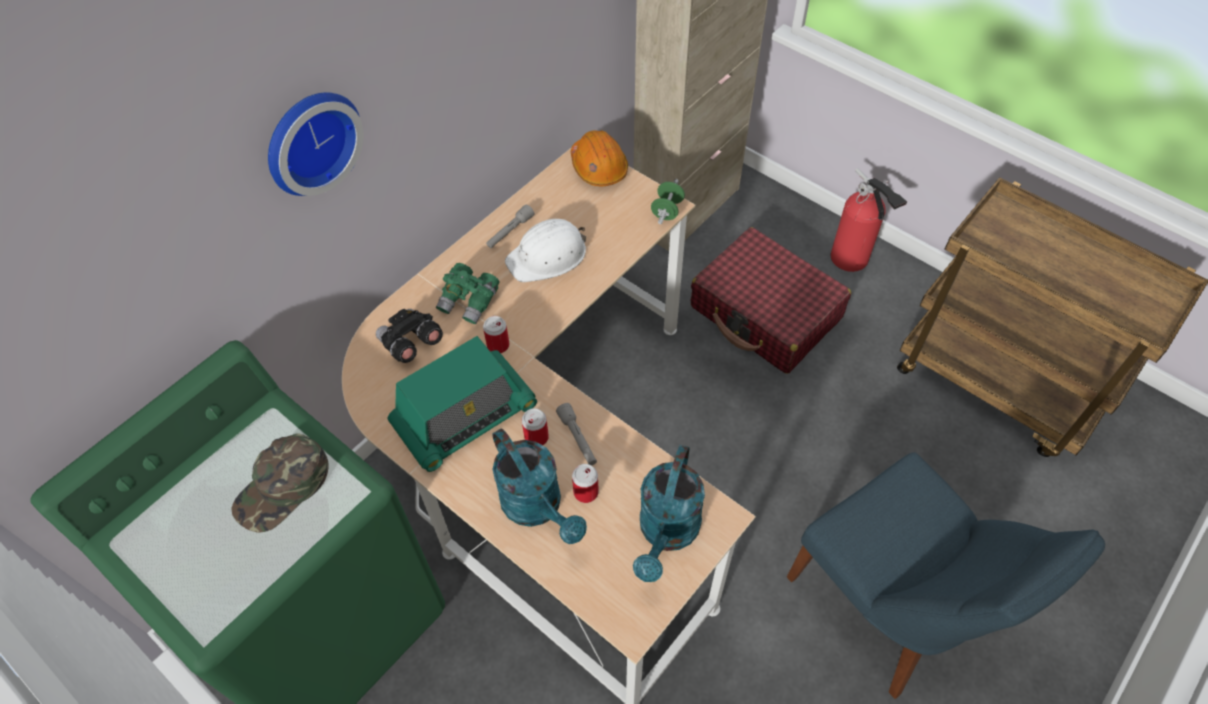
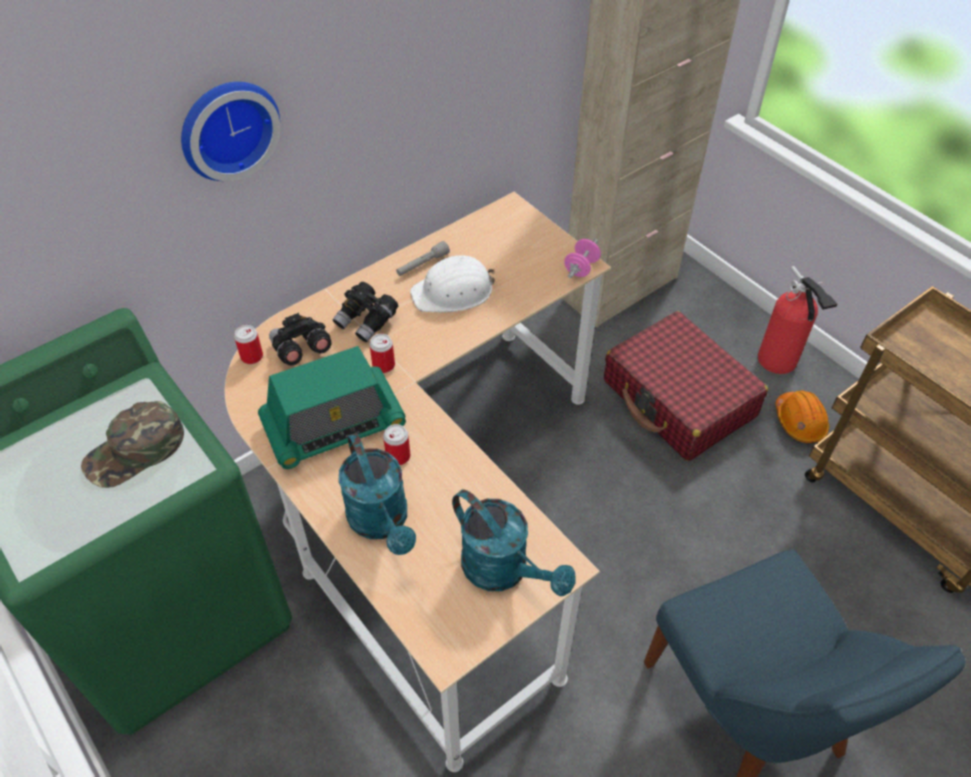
camera: 10 degrees right, 5 degrees down
green binoculars [436,263,499,324] -> black binoculars [332,282,398,342]
grey flashlight [556,403,597,465] -> none
orange hard hat [571,130,628,186] -> orange hard hat moved to [776,390,829,443]
can [572,464,599,503] -> can moved to [234,325,263,364]
turquoise watering can [633,445,705,582] -> turquoise watering can turned 75 degrees counterclockwise [452,490,576,596]
green dumbbell [651,179,685,224] -> pink dumbbell [564,239,601,278]

